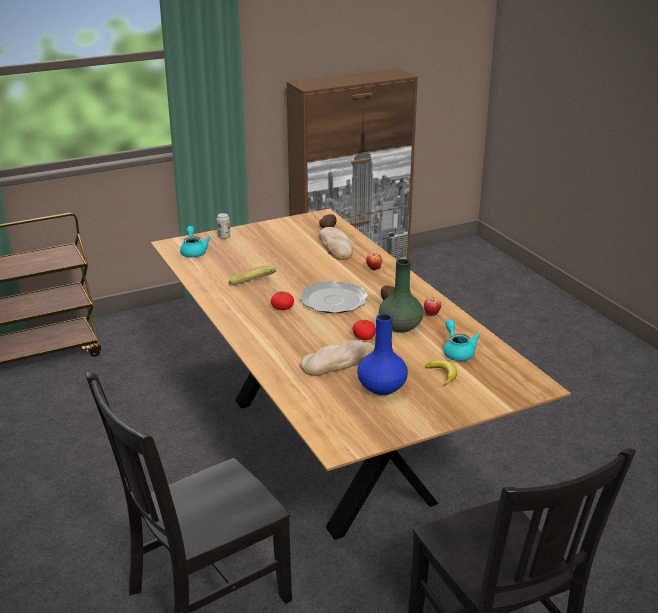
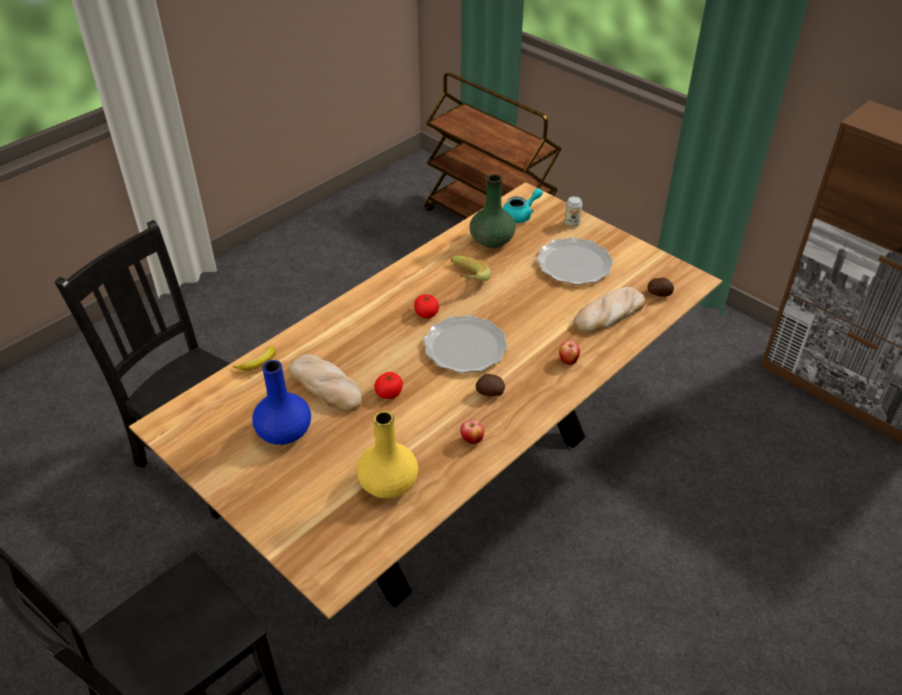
camera: 70 degrees right, 15 degrees up
green vase [379,259,424,333] -> green vase moved to [470,174,516,248]
banana [425,360,457,386] -> banana moved to [233,346,276,371]
turquoise teapot [443,320,480,361] -> yellow vase [357,411,418,498]
none -> plate [537,237,614,285]

